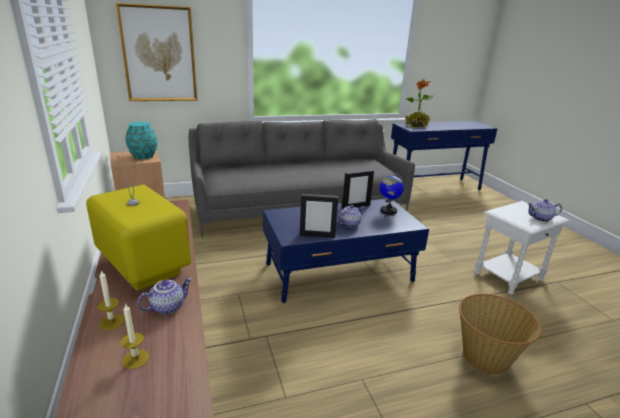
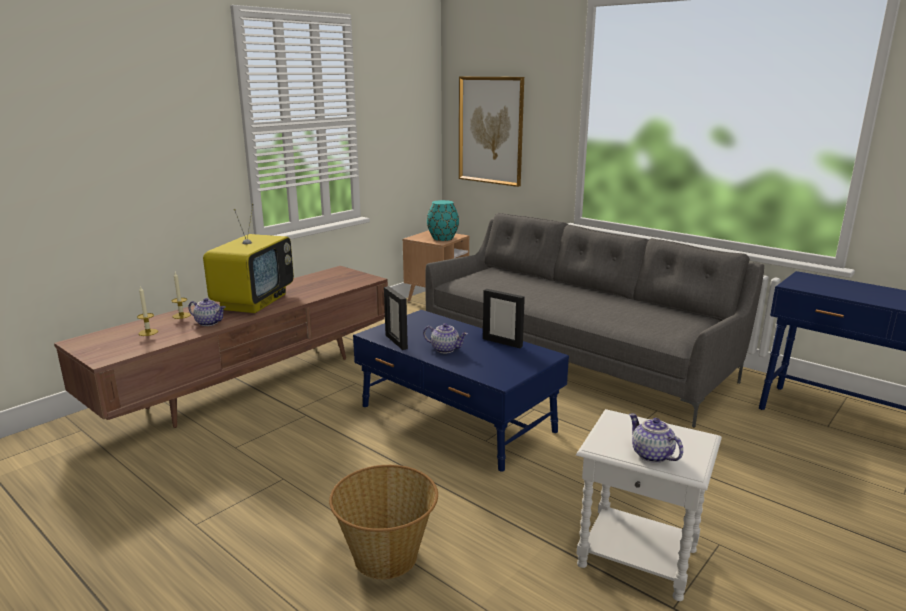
camera: 60 degrees right, 5 degrees down
globe [380,173,404,215] -> none
potted plant [405,79,431,127] -> none

